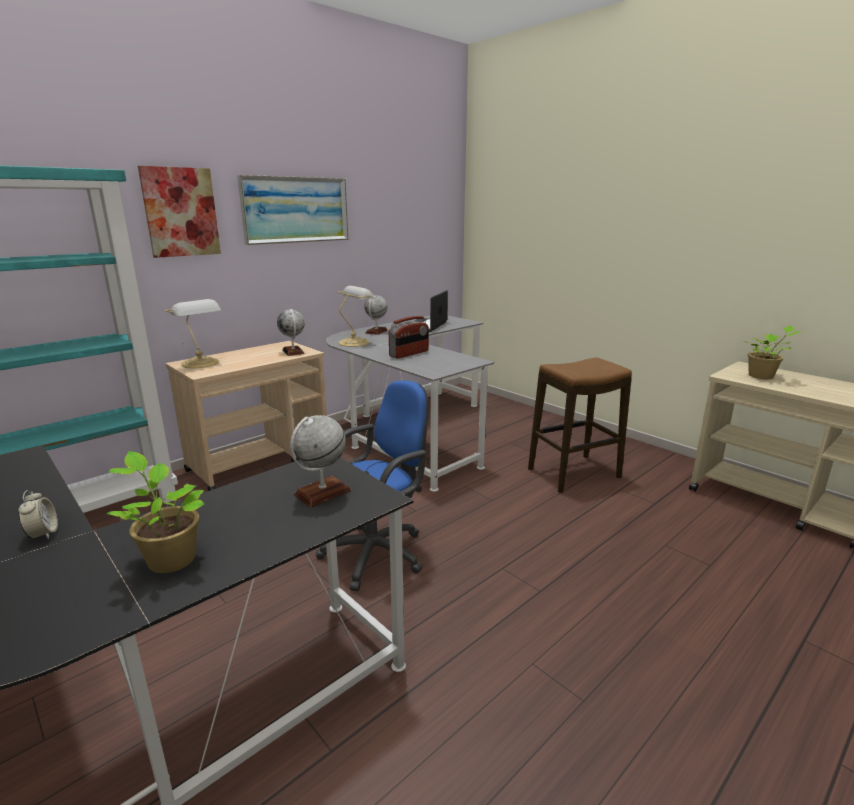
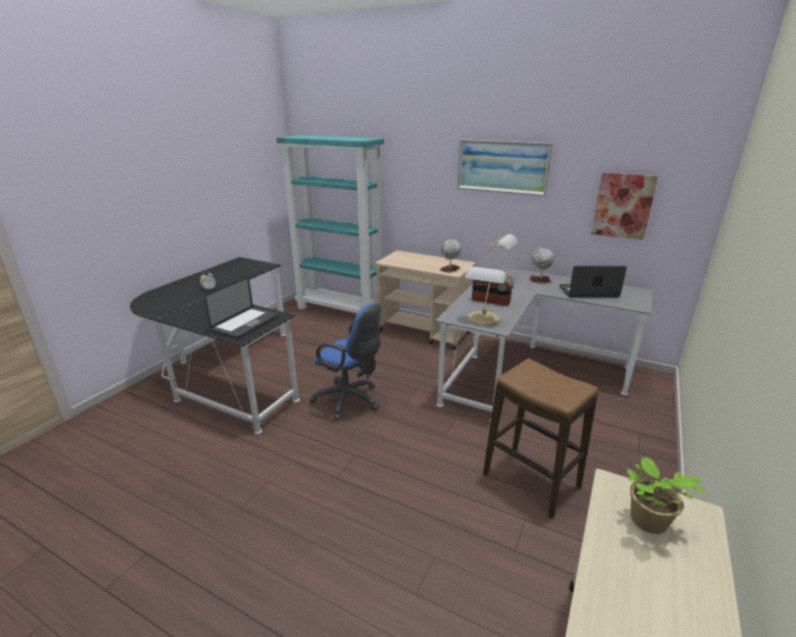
camera: 70 degrees right, 5 degrees up
potted plant [107,451,204,573] -> none
picture [138,166,221,258] -> picture moved to [591,172,658,240]
table lamp [165,299,221,368] -> table lamp moved to [464,267,510,325]
globe [290,415,351,507] -> laptop [204,277,278,339]

